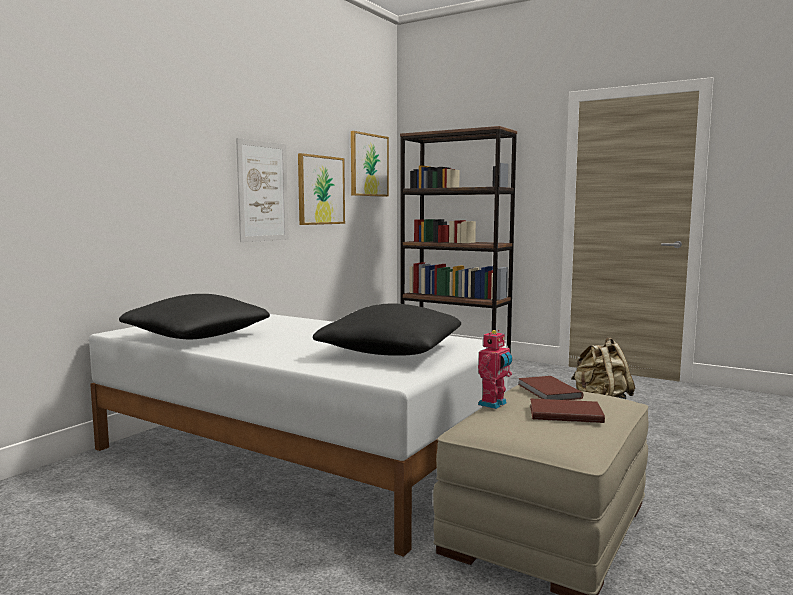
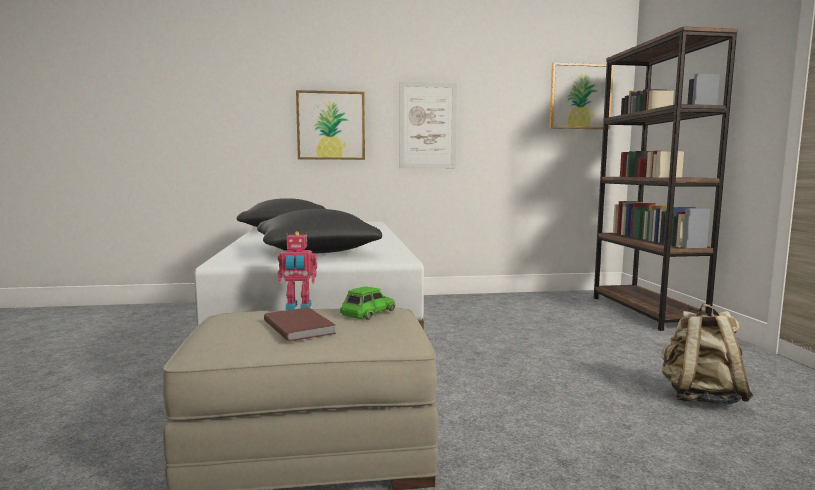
camera: 50 degrees right, 0 degrees up
picture [298,153,345,225] -> picture moved to [296,90,365,160]
brown book [518,376,583,400] -> green toy car [340,286,396,320]

